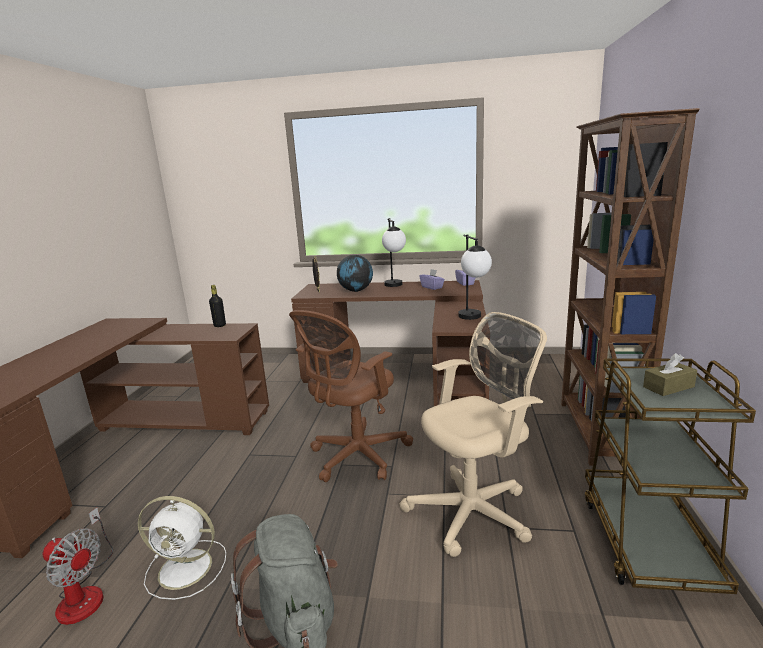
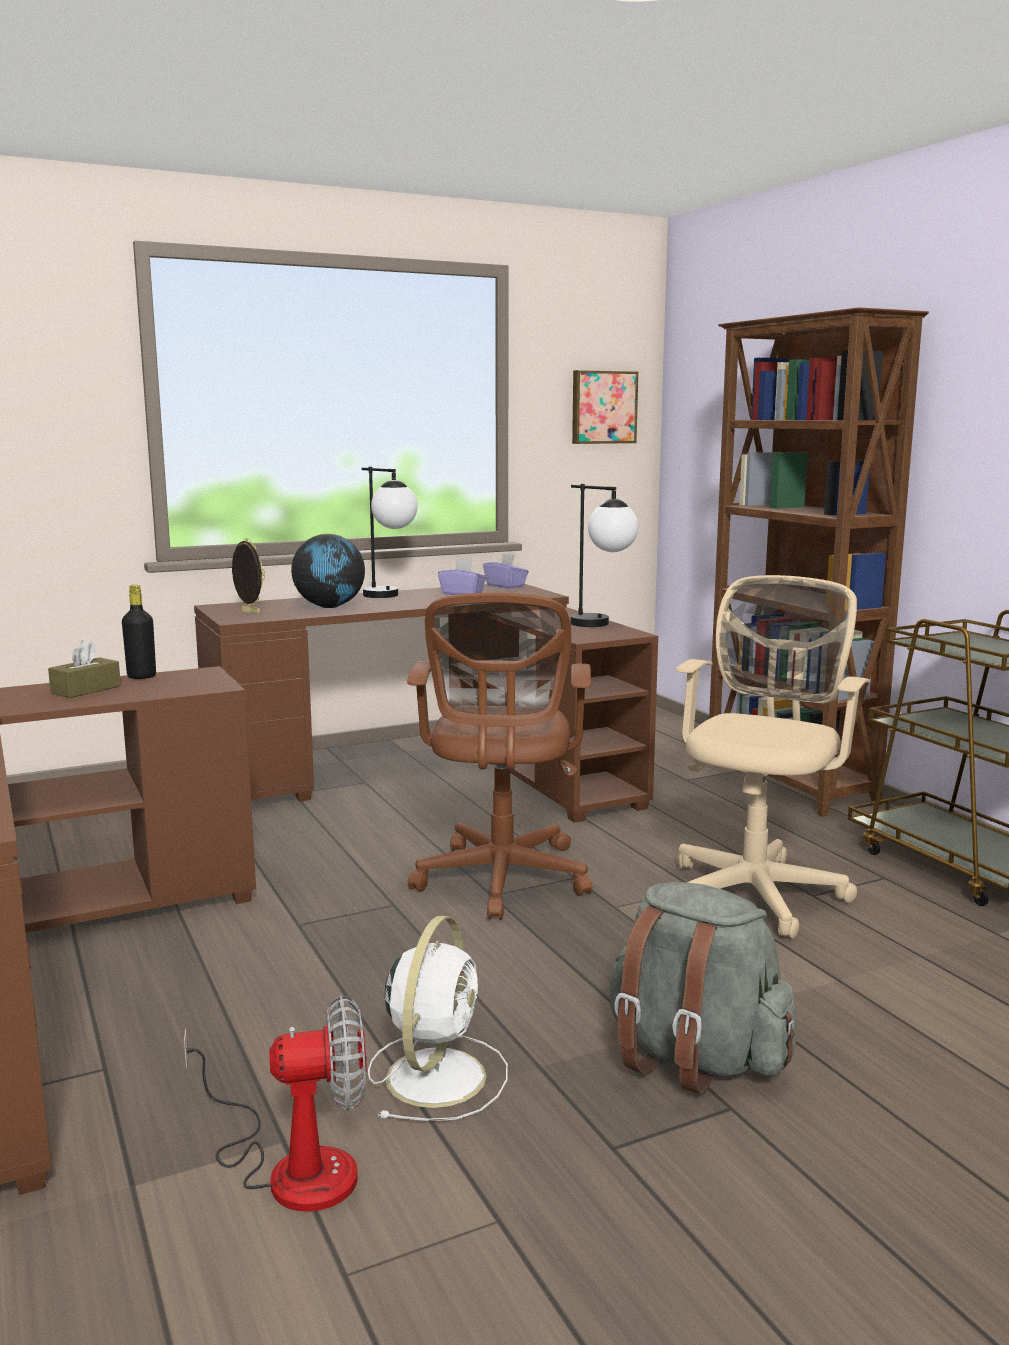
camera: 35 degrees left, 5 degrees down
white fan [138,496,226,600] -> white fan turned 45 degrees counterclockwise [368,915,508,1121]
brown tissue box [643,353,697,396] -> brown tissue box moved to [48,640,121,698]
none -> picture [572,370,638,444]

